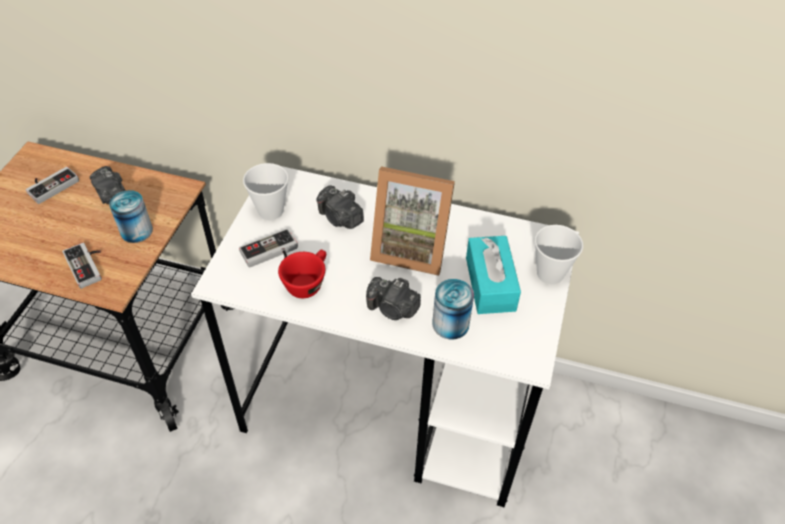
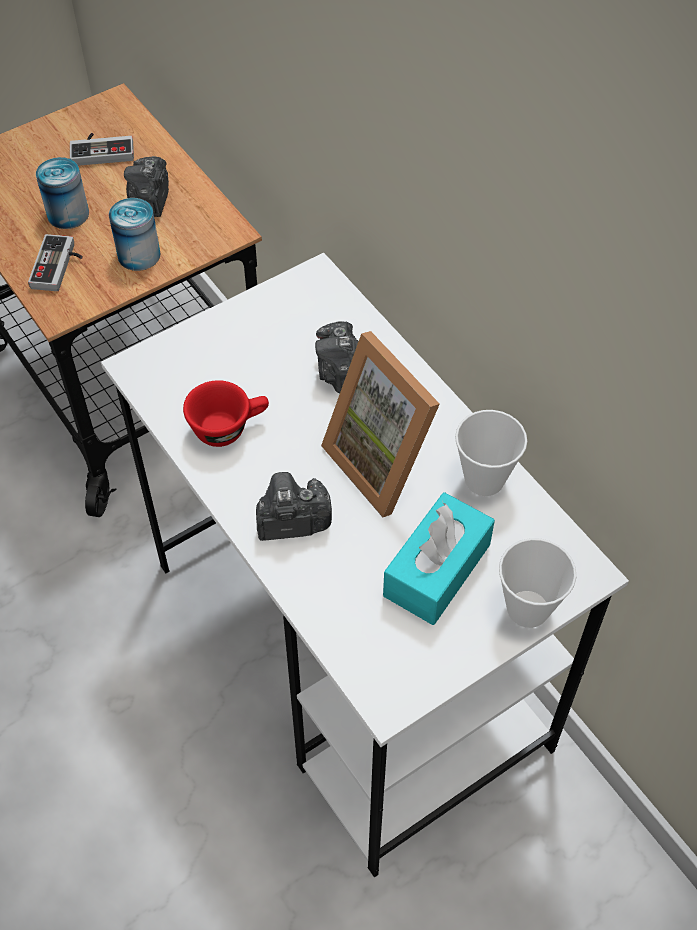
camera: 40 degrees right, 5 degrees up
game controller [239,228,298,268] -> none
cup [243,163,289,220] -> cup moved to [455,410,527,496]
camera [366,277,421,320] -> camera turned 105 degrees clockwise [256,472,332,541]
can [432,279,474,340] -> can moved to [36,157,89,229]

